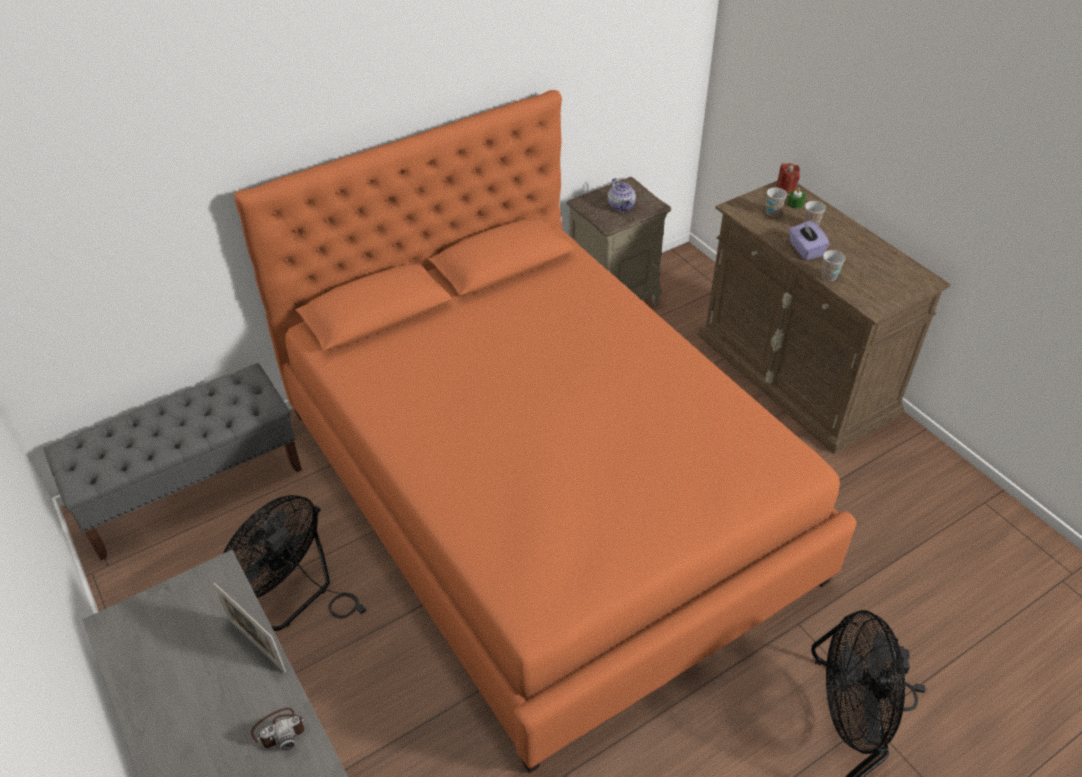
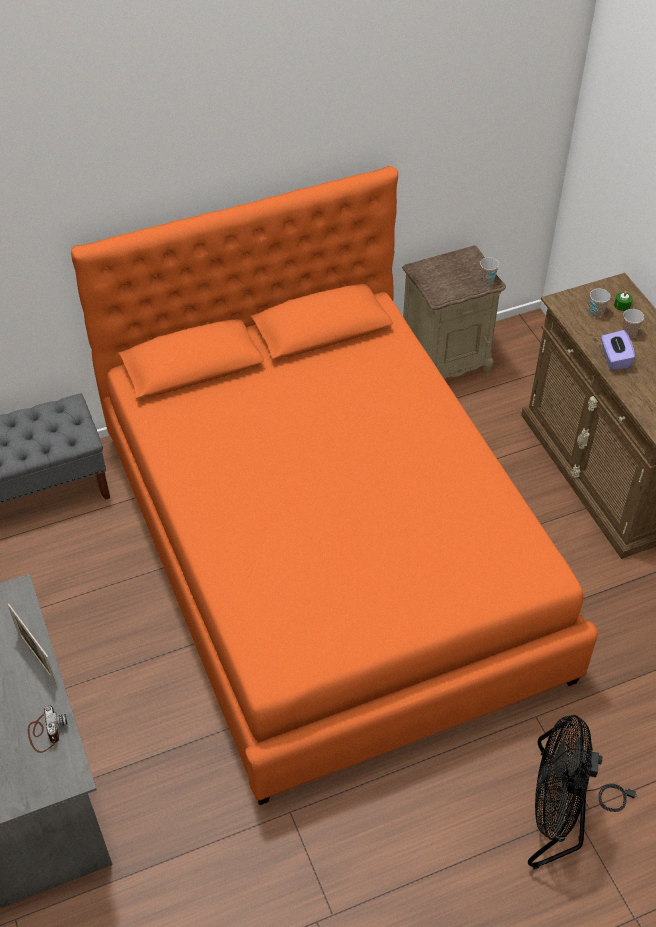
camera: 10 degrees right, 5 degrees up
black fan [223,495,366,631] -> none
camera [251,708,307,751] -> camera turned 90 degrees counterclockwise [28,705,68,753]
teapot [608,178,636,211] -> none
red candle [776,163,800,193] -> none
cup [822,250,846,281] -> cup moved to [480,257,499,284]

